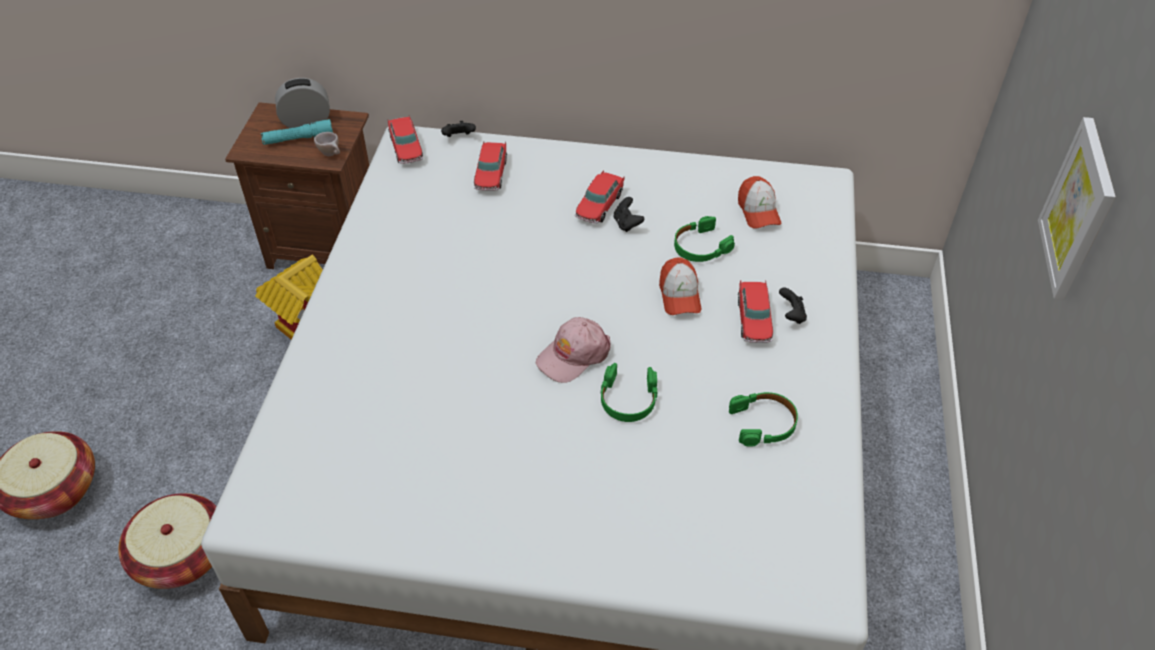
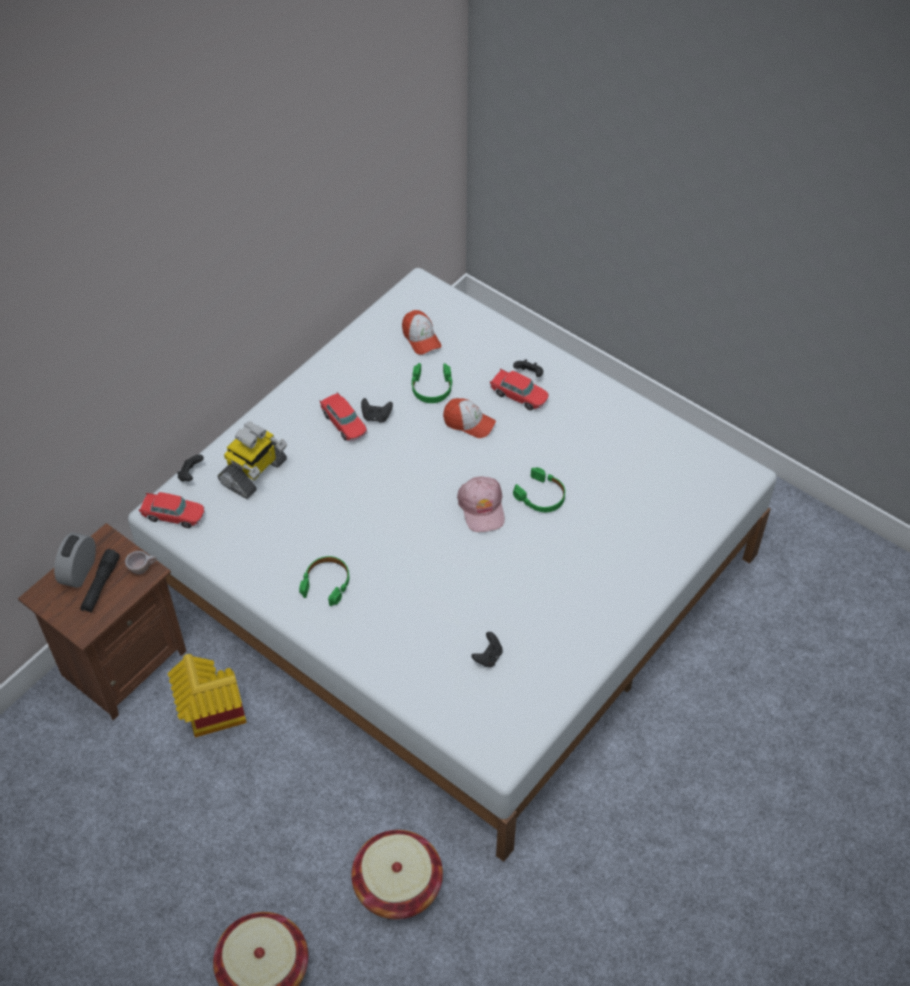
camera: 60 degrees left, 5 degrees up
turquoise flashlight [261,119,333,145] -> black flashlight [80,549,120,613]
toy car [474,141,507,191] -> toy robot [218,421,287,499]
green headphones [729,392,798,447] -> green headphones moved to [299,556,349,606]
cap [738,176,781,228] -> cap turned 45 degrees clockwise [402,310,441,355]
picture [1038,117,1116,300] -> none
none -> black game controller [471,632,503,668]

